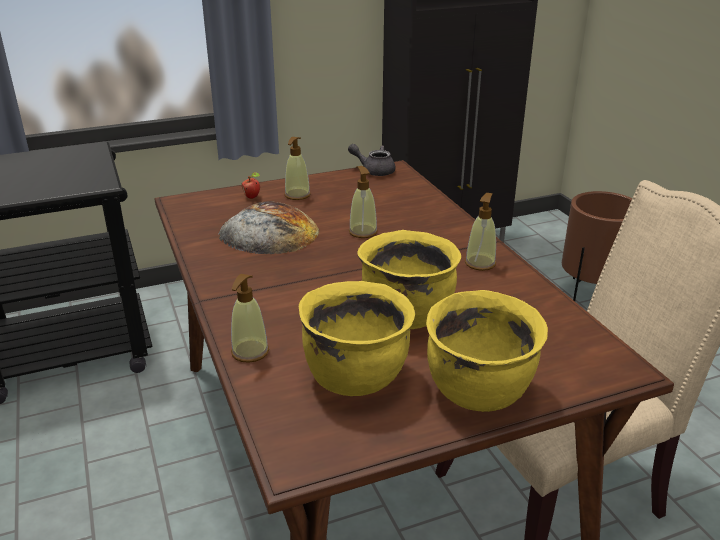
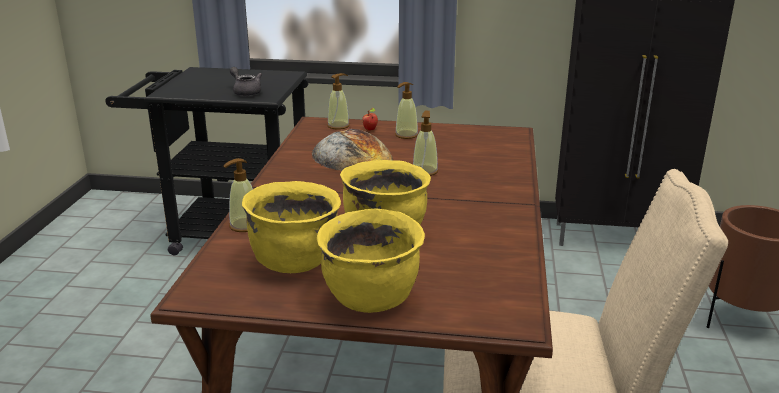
camera: 30 degrees right, 5 degrees down
grey teapot [348,144,396,176] -> grey teapot moved to [230,67,262,96]
soap dispenser [465,193,496,271] -> soap dispenser moved to [327,73,350,130]

